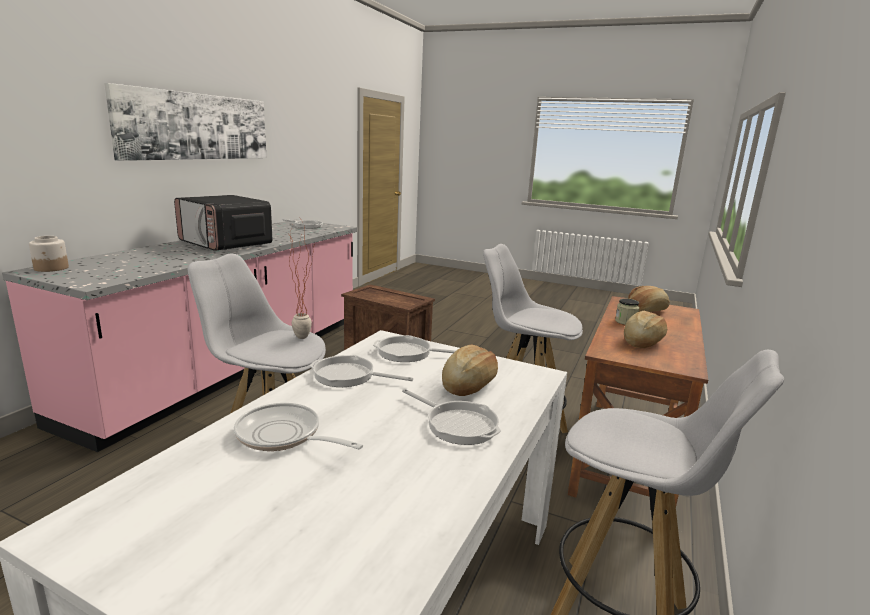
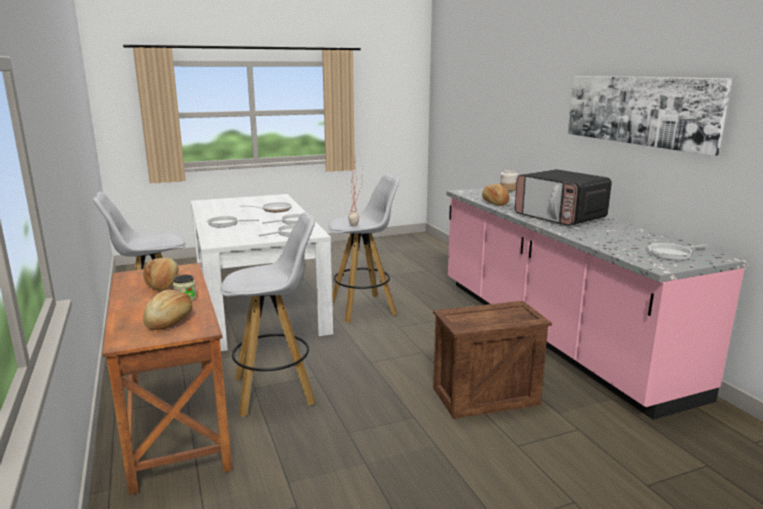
camera: 135 degrees right, 0 degrees up
microwave [174,195,272,251] -> microwave turned 120 degrees counterclockwise [515,169,612,226]
bread [442,344,498,396] -> bread moved to [482,184,509,206]

